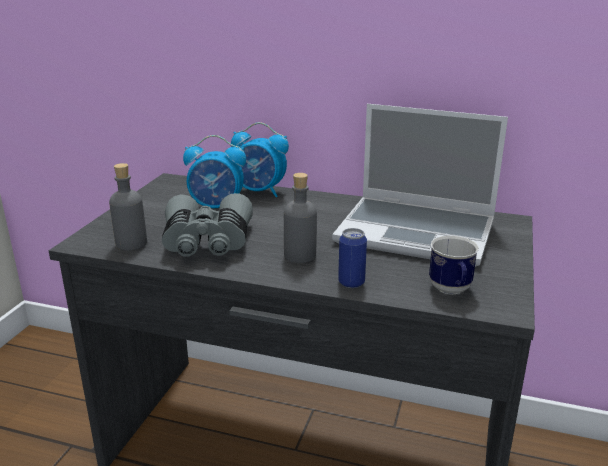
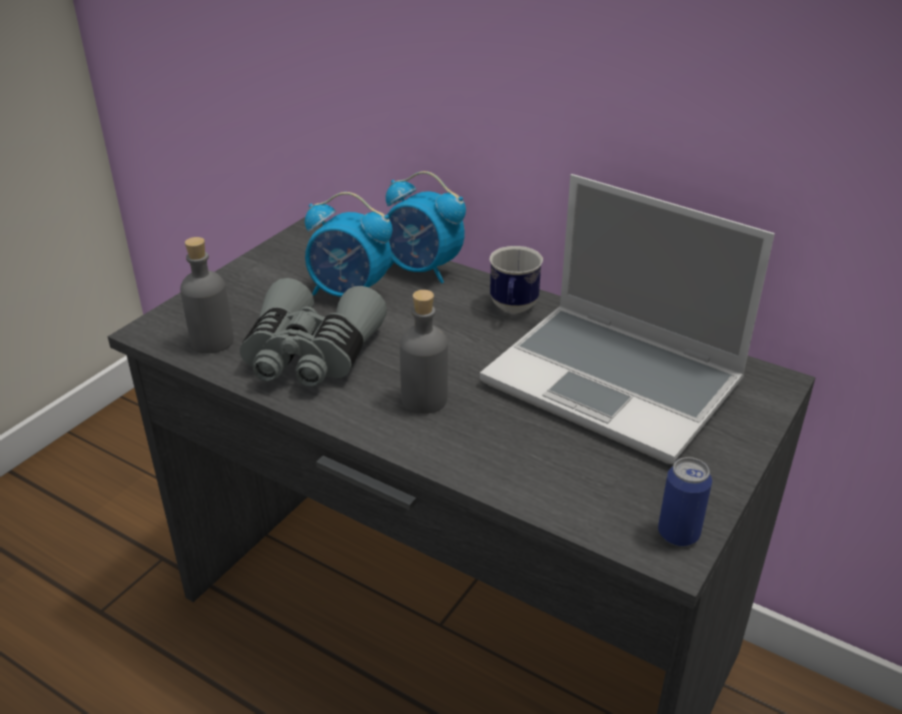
camera: 15 degrees right, 10 degrees up
can [338,228,367,288] -> can moved to [658,457,712,547]
mug [429,236,479,294] -> mug moved to [489,246,543,313]

